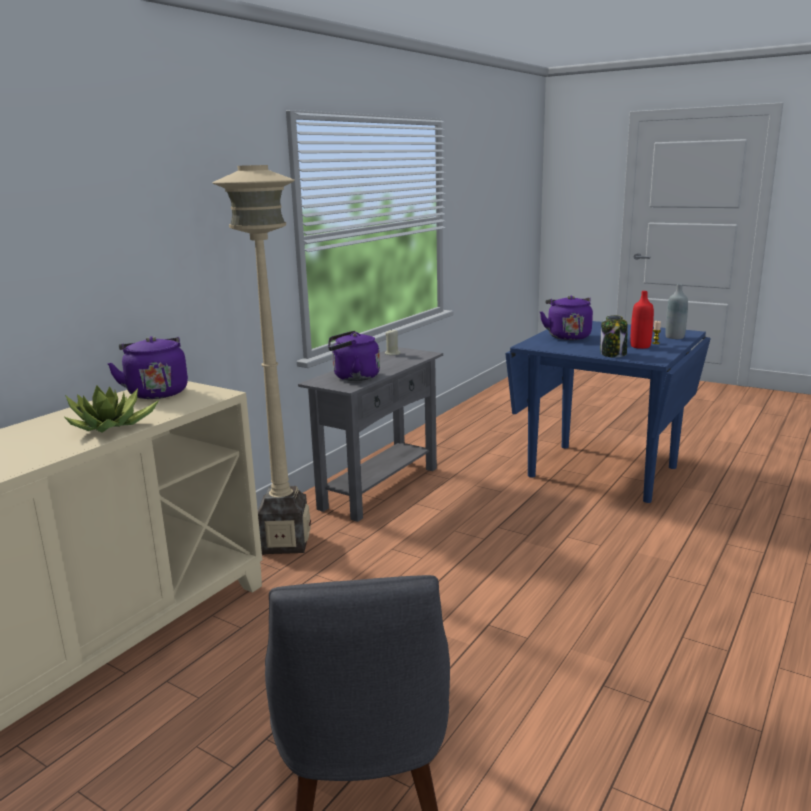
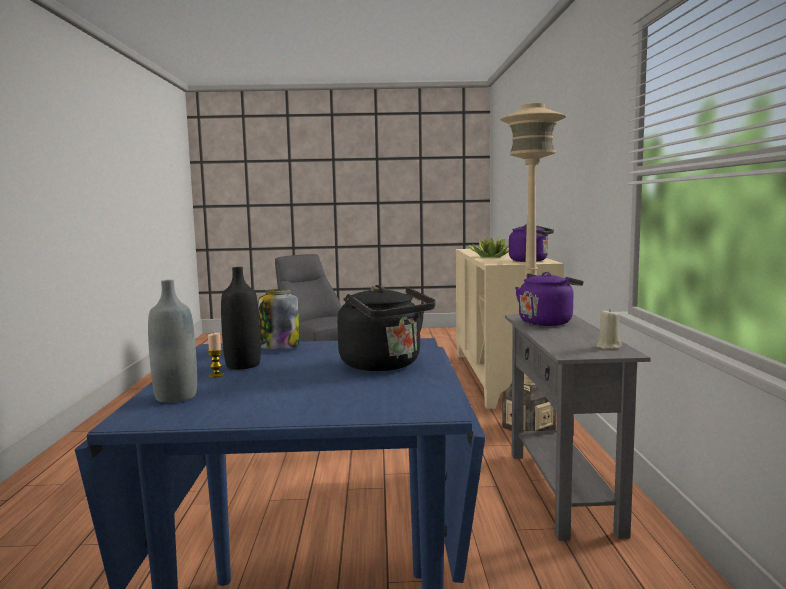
camera: 145 degrees right, 10 degrees down
purple kettle [540,295,593,340] -> black kettle [337,285,436,371]
red bottle [631,291,654,349] -> black bottle [221,267,261,369]

